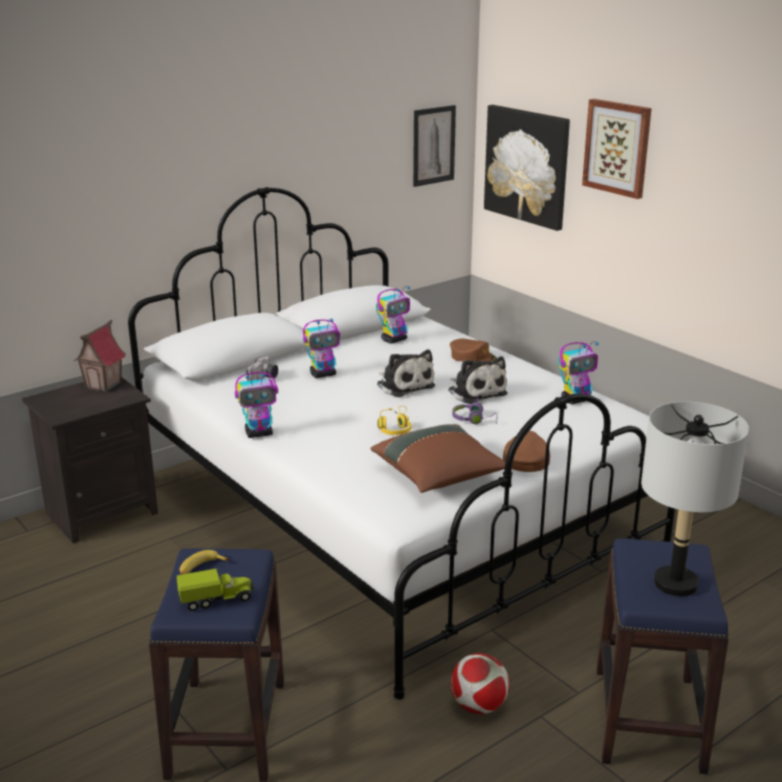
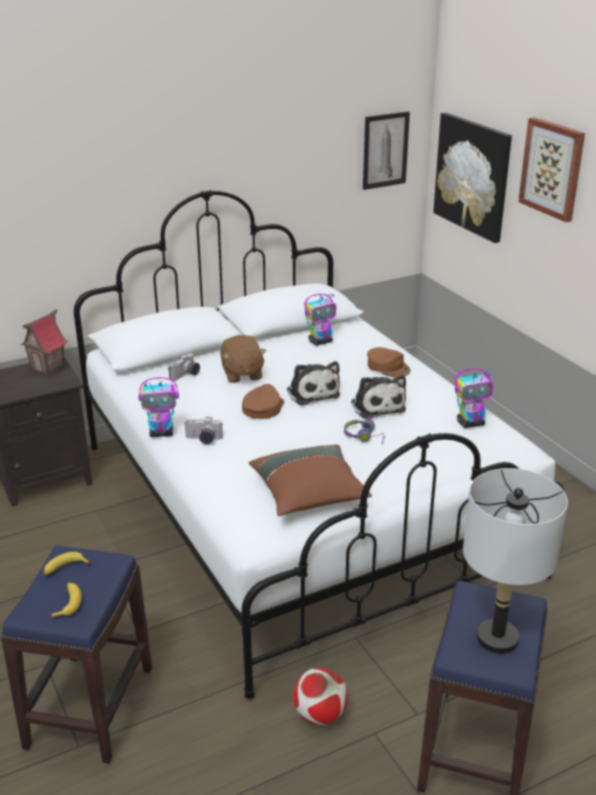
camera: 10 degrees right, 5 degrees up
toy truck [176,569,255,611] -> banana [51,583,82,618]
toy robot [303,318,340,378] -> brown plush toy [220,335,266,383]
yellow headphones [378,406,411,435] -> none
brown cap [503,431,550,472] -> brown cap moved to [242,384,284,419]
none -> camera [184,417,223,444]

